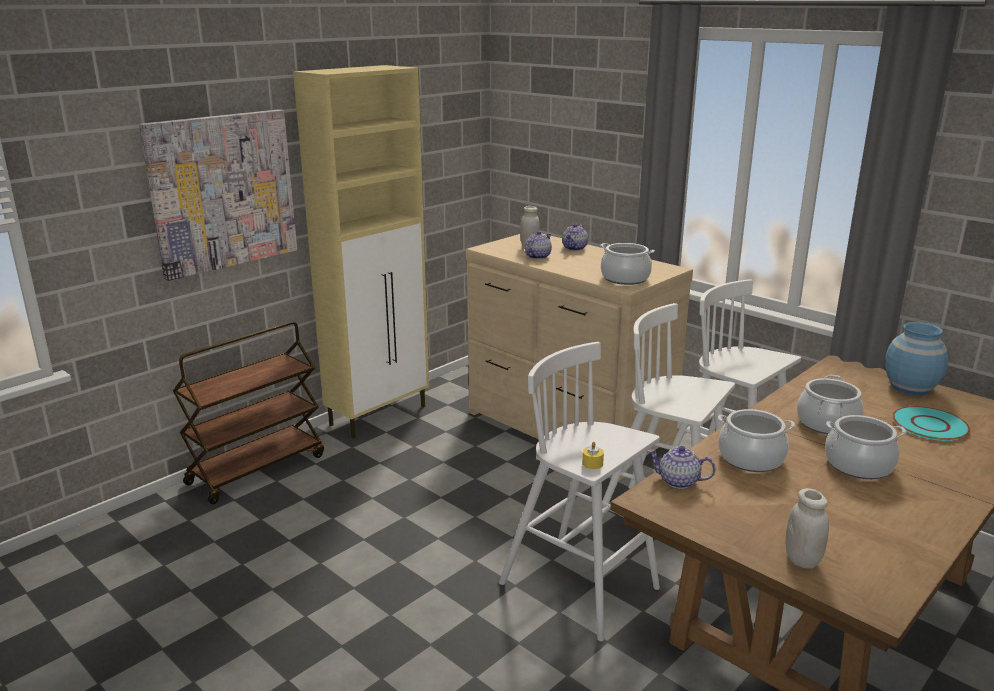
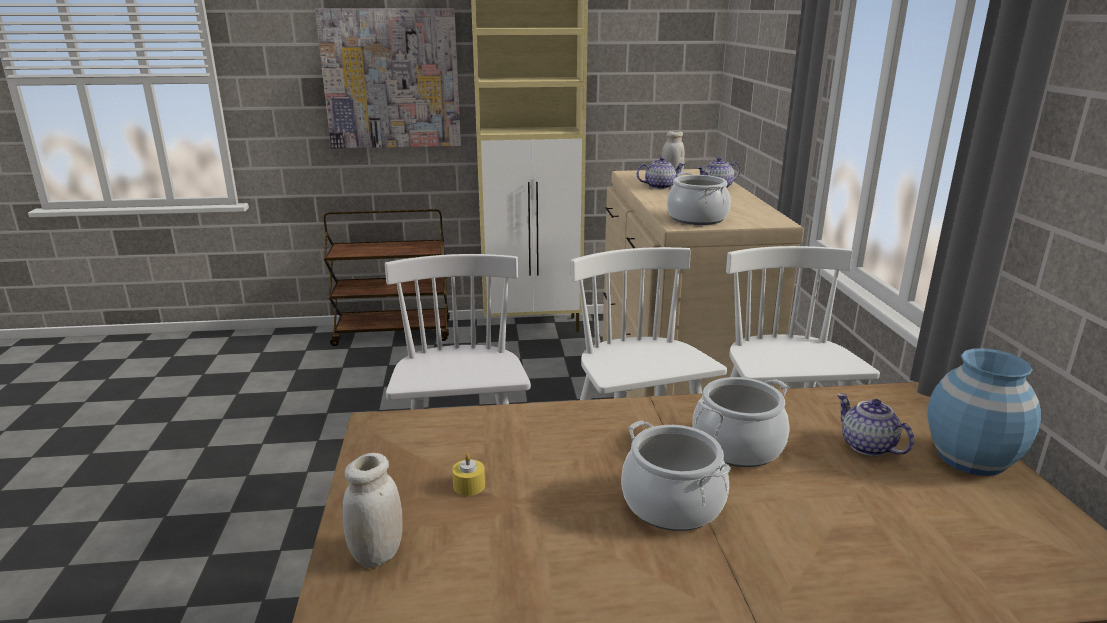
camera: 40 degrees right, 0 degrees up
yellow candle [582,442,604,469] -> yellow candle moved to [452,453,485,496]
teapot [648,446,715,489] -> teapot moved to [837,393,914,456]
cooking pot [718,409,795,472] -> none
turquoise plate [892,406,970,441] -> none

